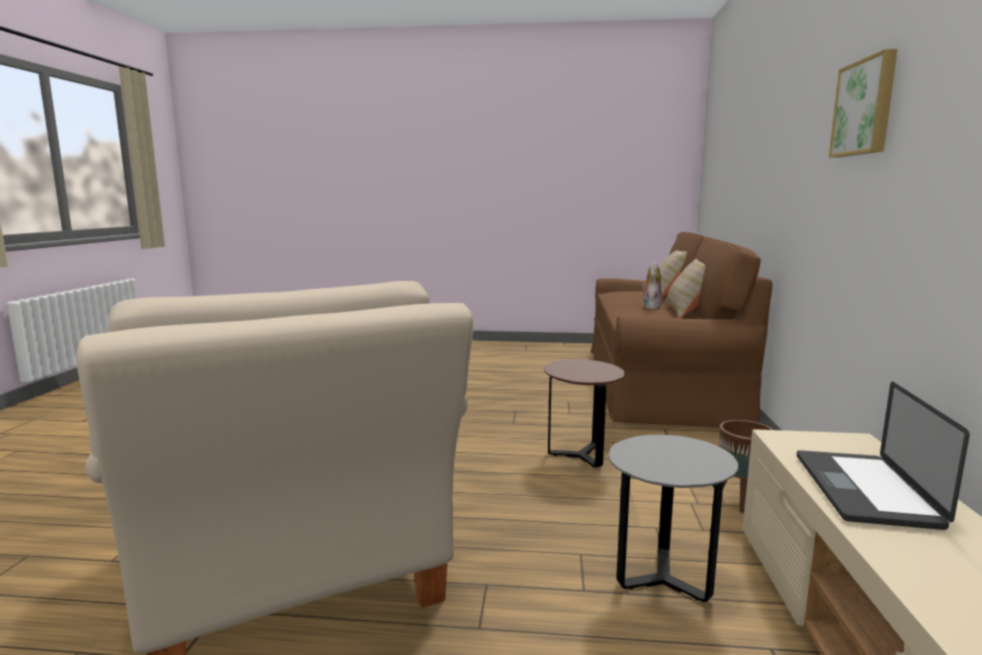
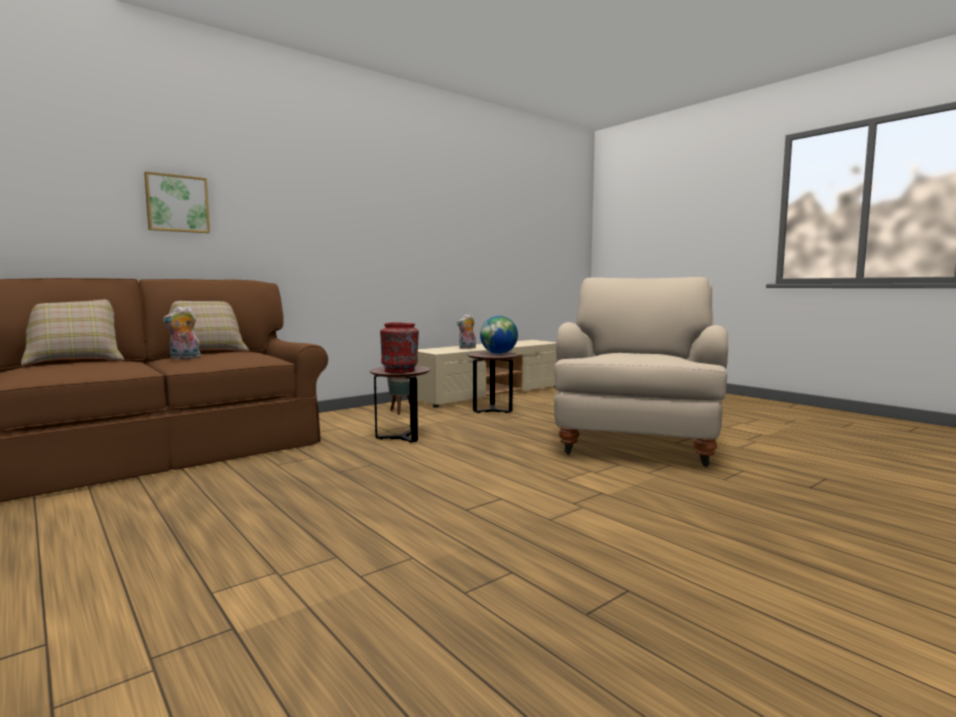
camera: 135 degrees left, 5 degrees down
grey side table [609,435,739,603] -> brown side table [467,352,519,413]
laptop [797,382,970,530] -> plush toy [457,314,476,349]
picture [829,49,898,158] -> picture moved to [144,171,210,233]
none -> red vase [380,323,419,373]
none -> globe [480,316,518,354]

